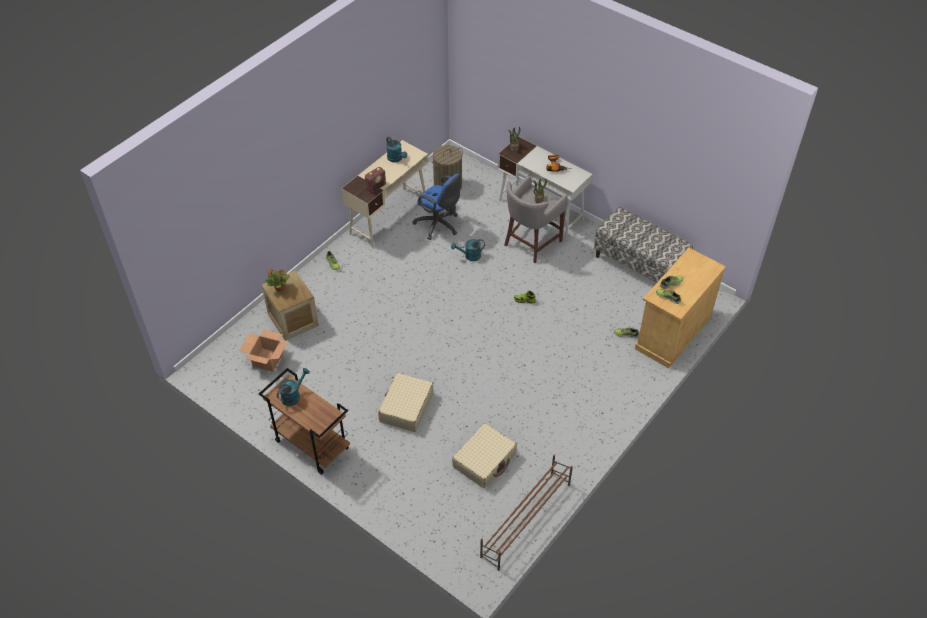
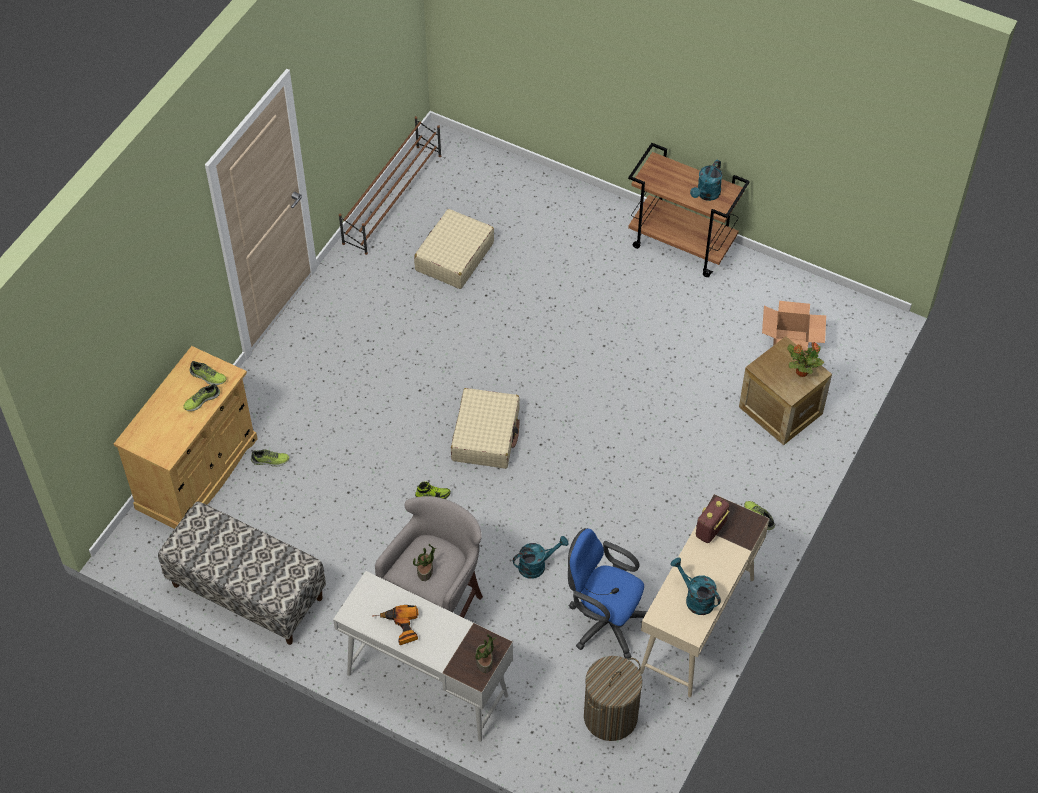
camera: 170 degrees right, 5 degrees up
beige suitcase [378,373,434,432] -> beige suitcase moved to [451,388,520,469]

